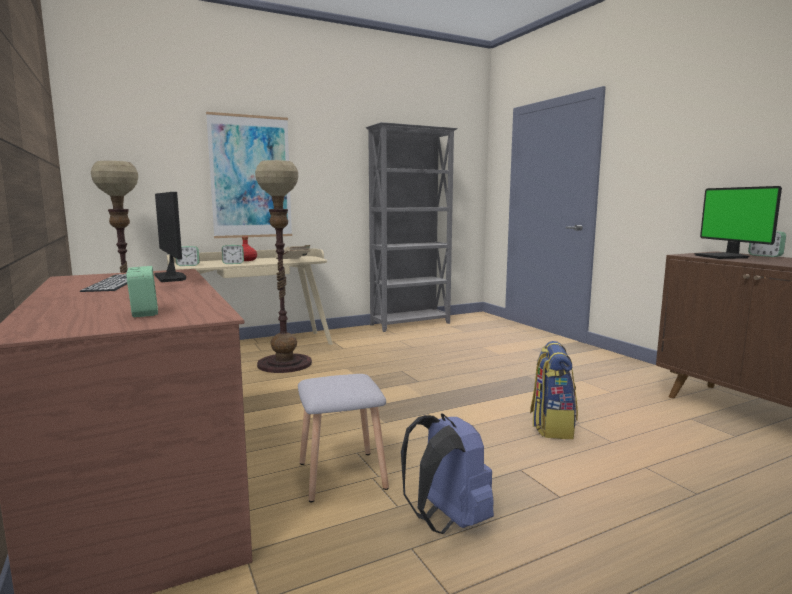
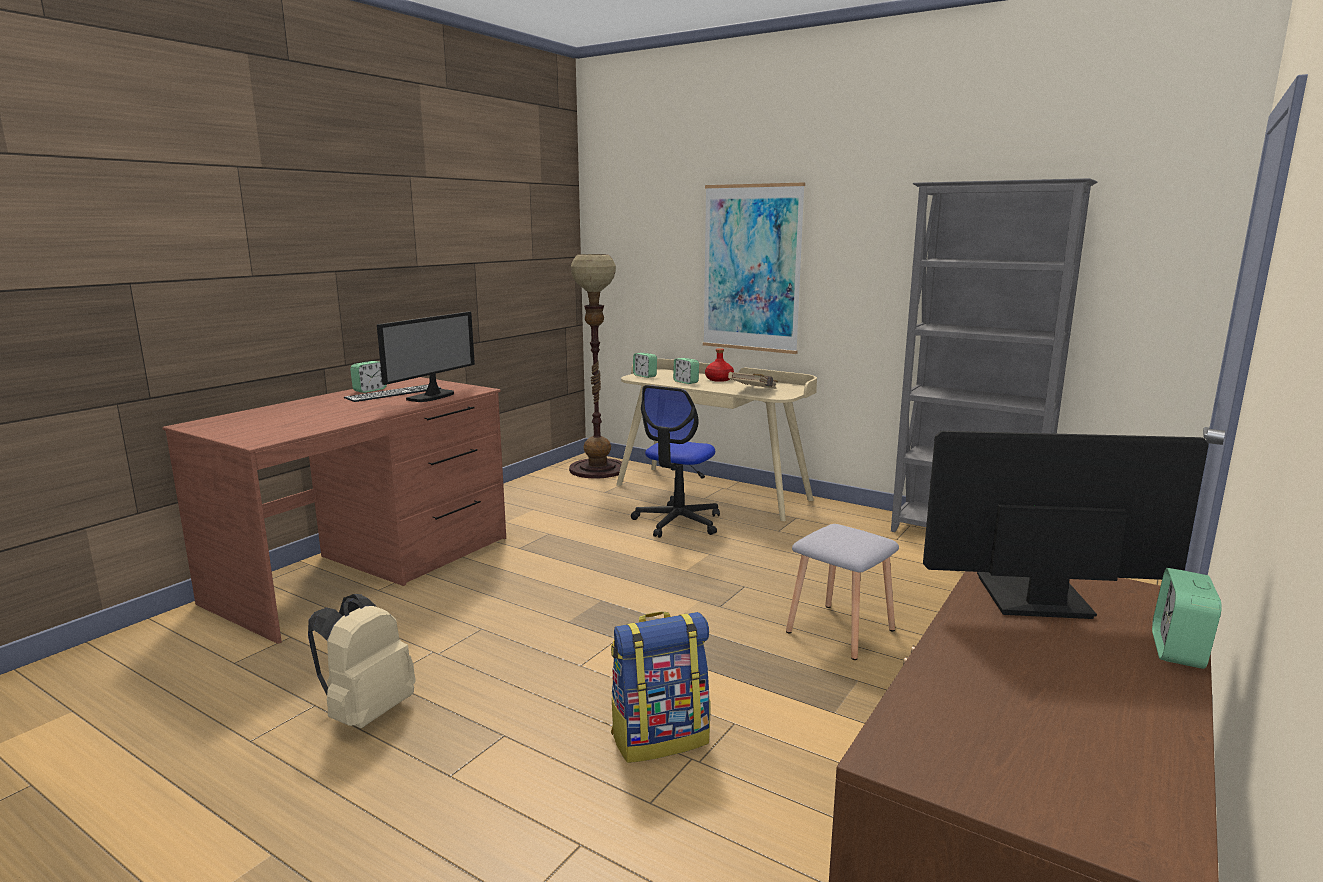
camera: 60 degrees right, 5 degrees up
alarm clock [126,266,158,317] -> alarm clock moved to [350,361,387,393]
floor lamp [255,160,312,373] -> office chair [631,385,720,538]
grey stool [298,374,389,502] -> grey stool moved to [786,524,899,660]
blue backpack [401,414,494,534] -> beige backpack [308,594,416,728]
monitor [694,186,782,259] -> monitor turned 45 degrees clockwise [923,431,1209,619]

